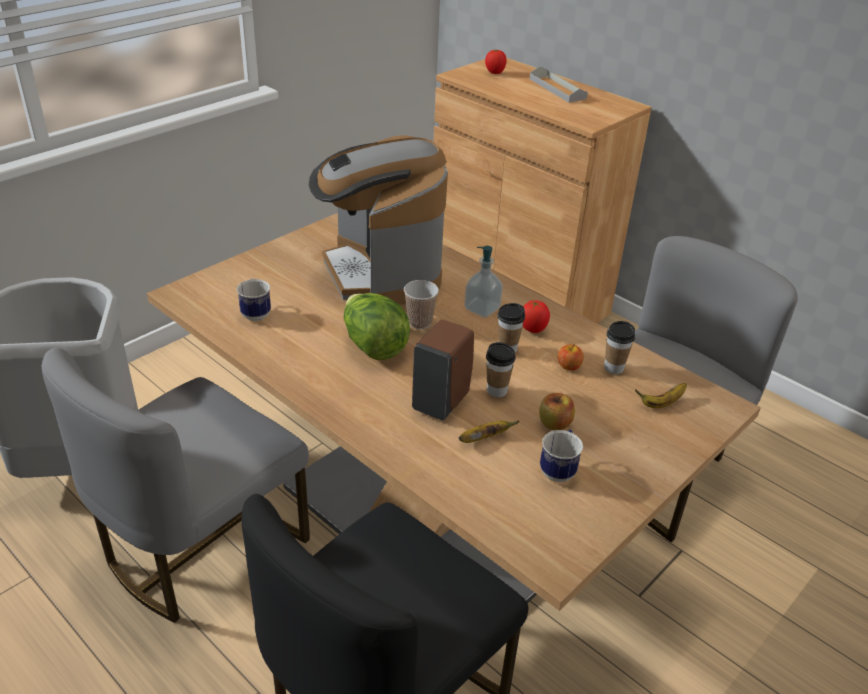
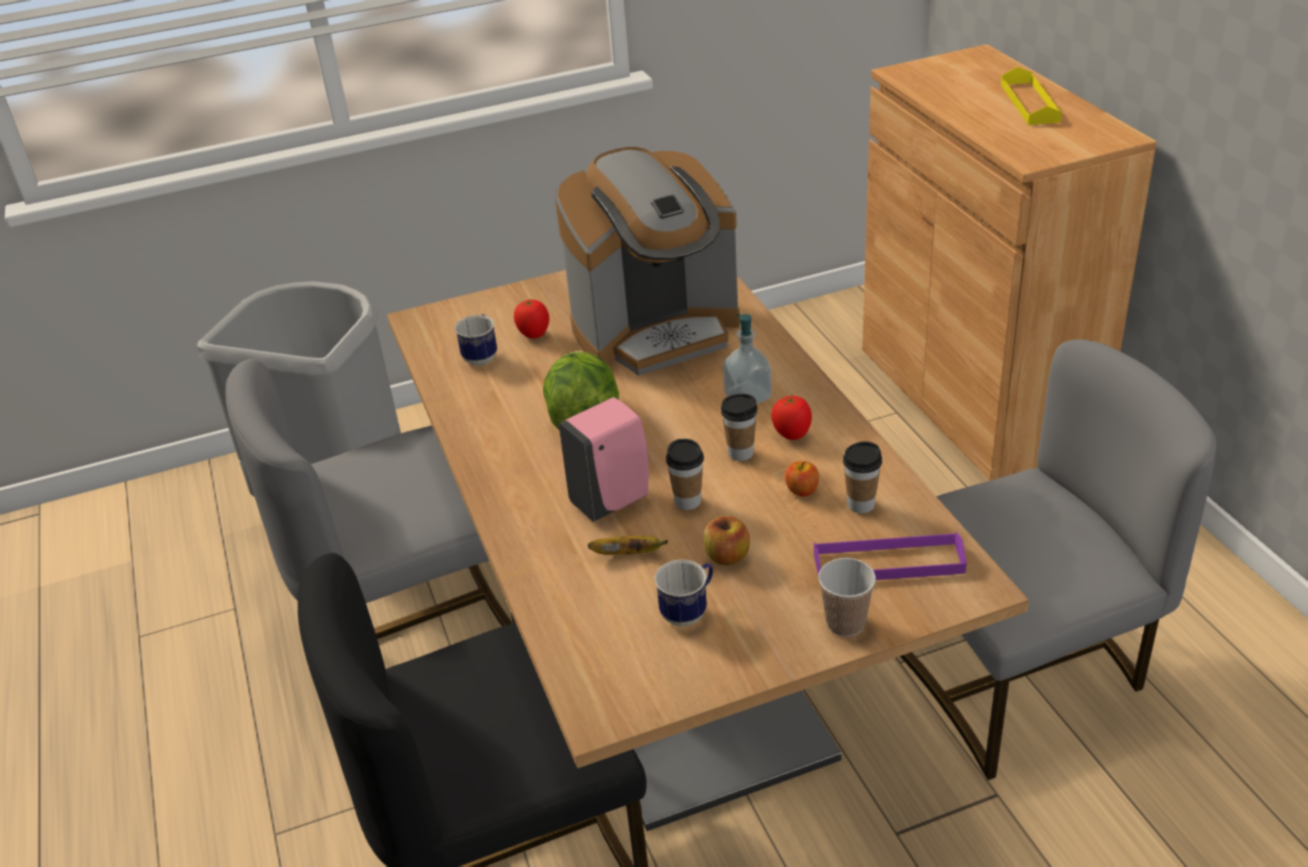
camera: 30 degrees right, 0 degrees up
coffee machine [309,135,448,305] -> coffee machine turned 120 degrees counterclockwise [555,147,740,375]
cup [404,280,439,329] -> cup moved to [818,558,876,637]
brown soap dispenser [412,320,474,420] -> pink soap dispenser [559,397,649,522]
tomato [485,49,507,74] -> tomato moved to [514,299,549,339]
grey tray [530,66,588,103] -> yellow tray [1001,67,1062,125]
banana [635,383,687,408] -> purple tray [814,532,967,583]

